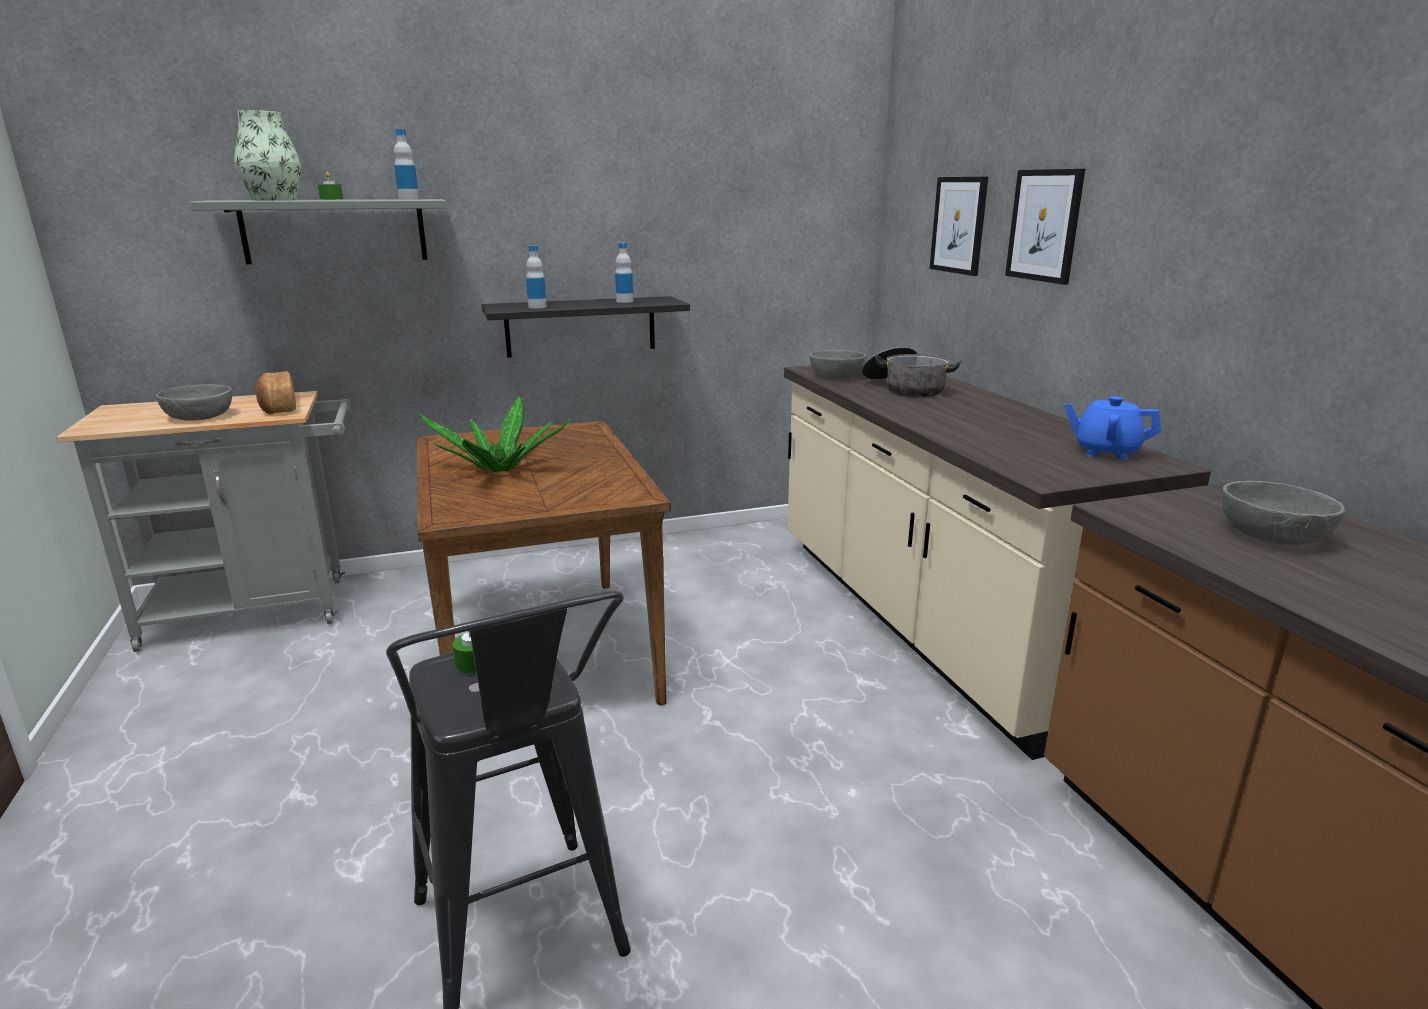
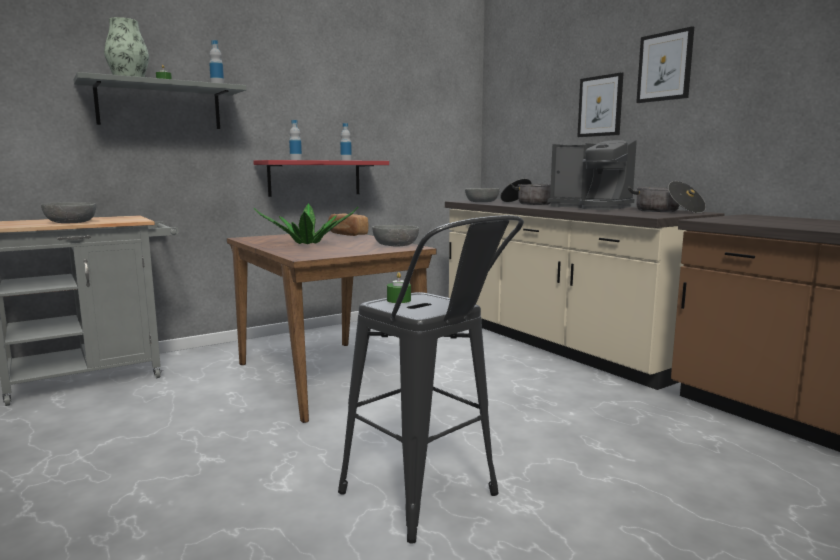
camera: 15 degrees left, 10 degrees down
bread [255,371,296,414] -> bread moved to [328,213,368,236]
black shelf [481,296,690,358] -> red shelf [253,160,389,197]
picture [930,177,988,276] -> picture moved to [636,26,694,103]
blue teapot [1064,396,1161,460] -> cooking pot [628,181,706,213]
grey bowl [1222,481,1345,545] -> grey bowl moved to [372,225,419,247]
none -> coffee machine [547,140,637,210]

